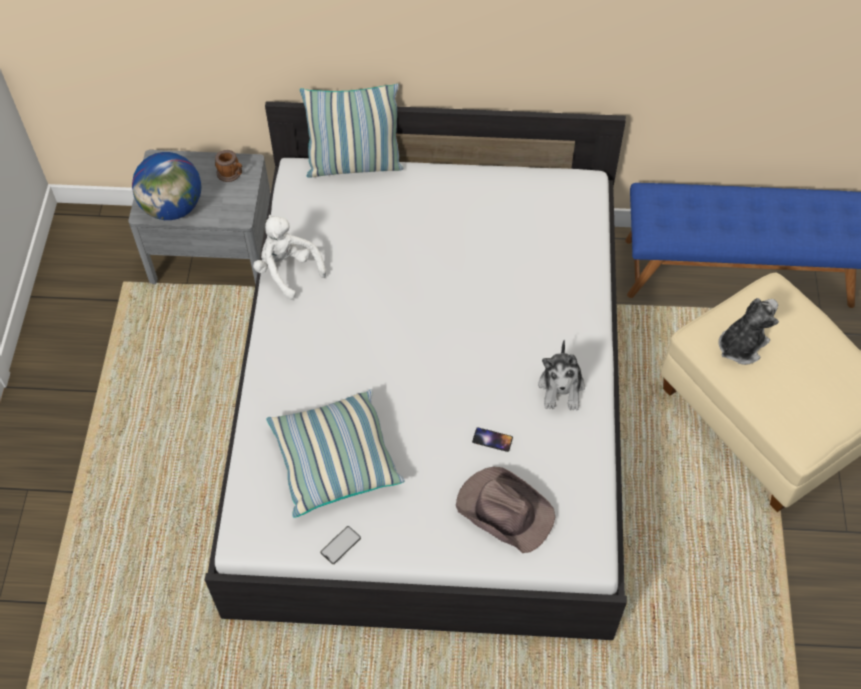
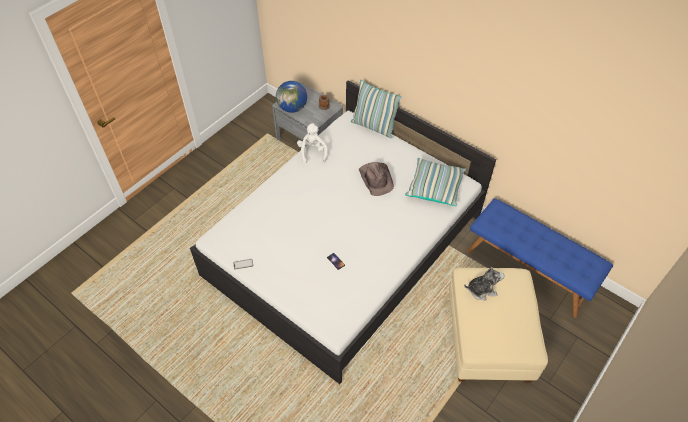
camera: 35 degrees right, 5 degrees down
pillow [266,389,405,518] -> pillow moved to [405,158,466,206]
brown hat [456,467,555,553] -> brown hat moved to [359,162,394,196]
plush toy [538,340,585,410] -> none

